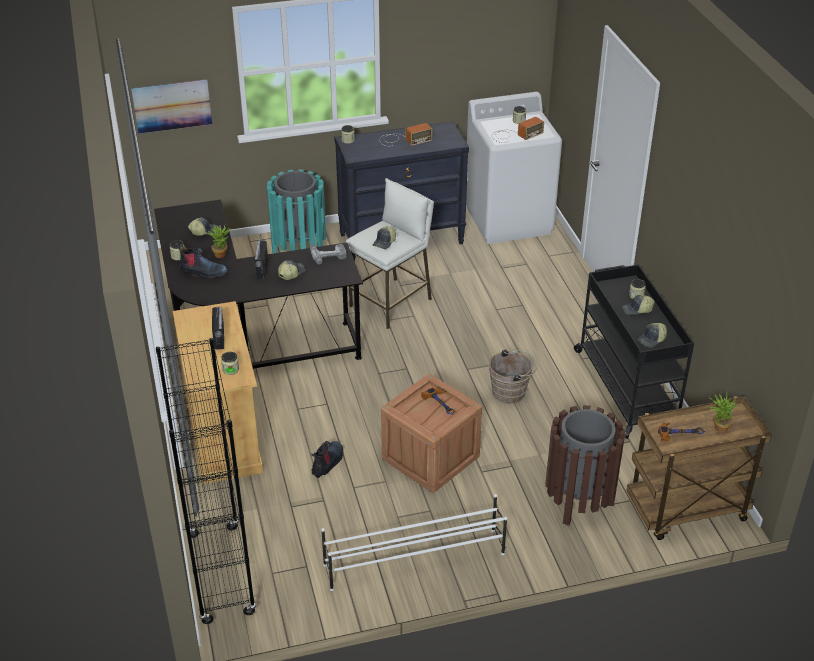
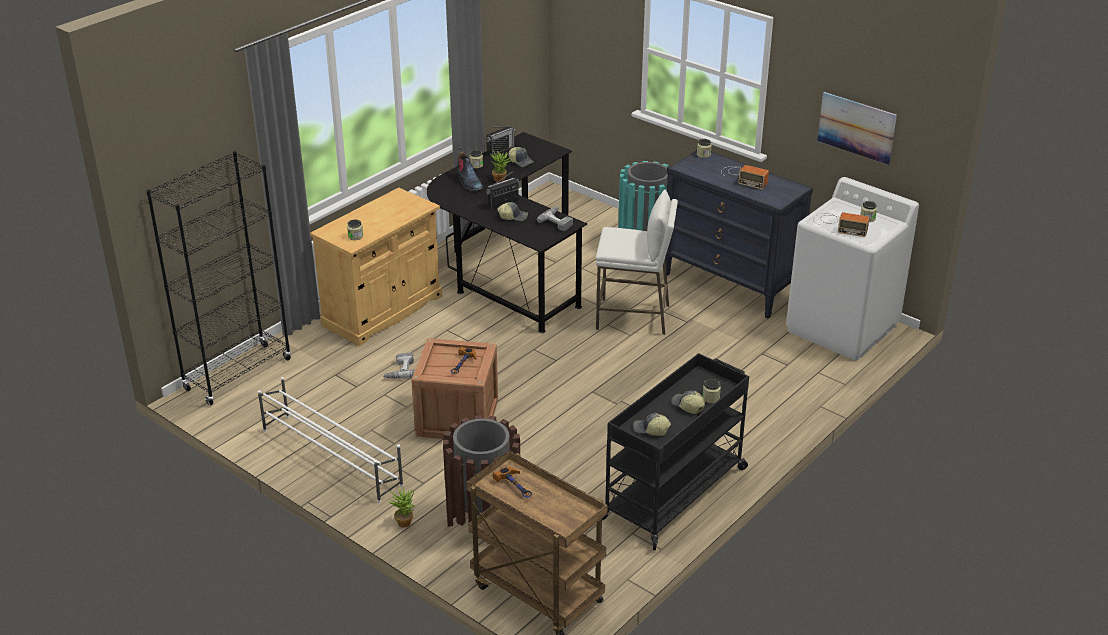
camera: 55 degrees right, 5 degrees down
picture [131,79,212,134] -> picture moved to [817,92,897,165]
radio [212,307,224,349] -> radio moved to [486,126,516,155]
boot [311,441,343,478] -> power drill [383,353,415,379]
cap [373,226,396,249] -> none
brown bucket [489,350,538,404] -> none
potted plant [709,392,738,433] -> potted plant moved to [388,488,415,528]

